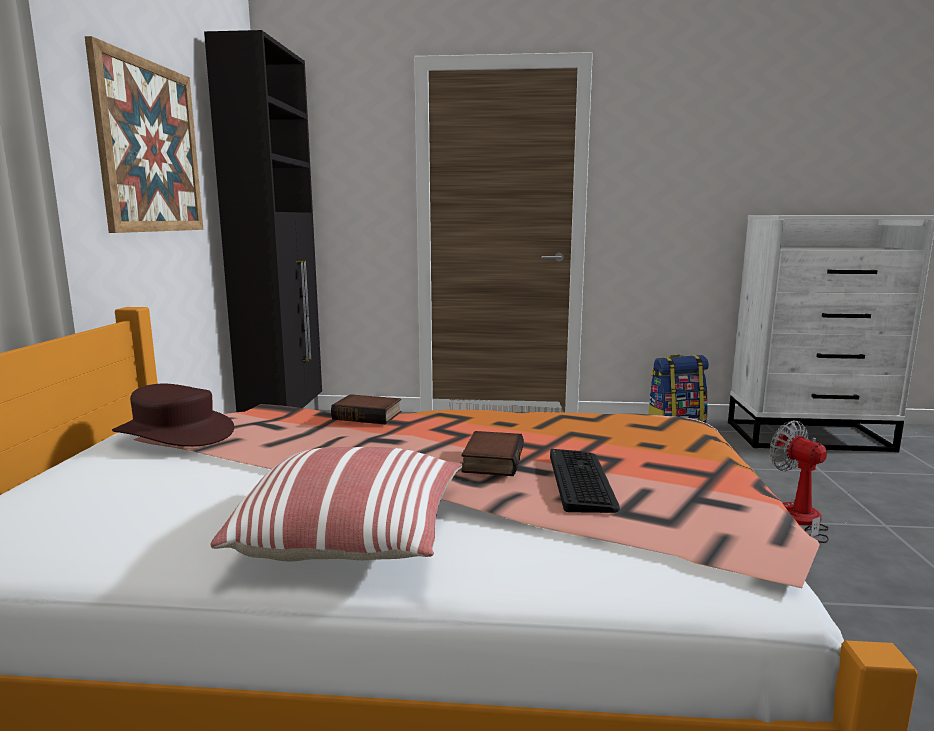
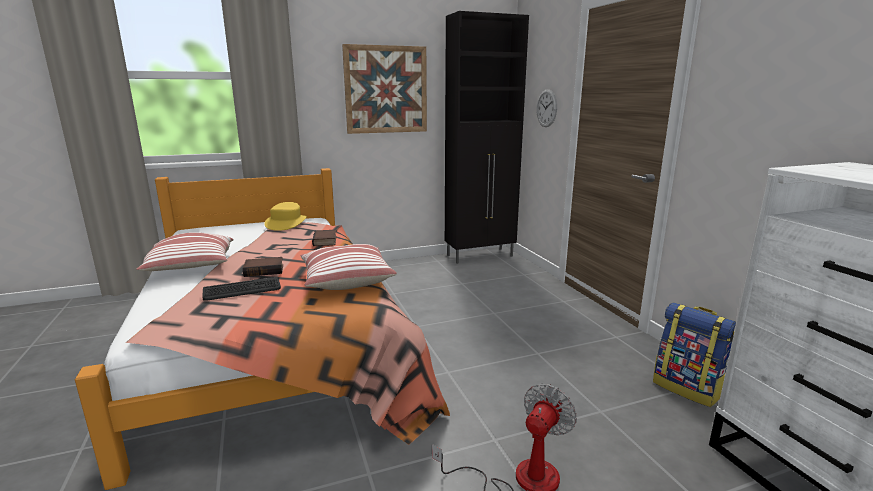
camera: 65 degrees right, 5 degrees up
brown hat [112,384,234,447] -> yellow hat [264,202,307,231]
none -> pillow [300,244,397,290]
none -> wall clock [536,89,557,127]

